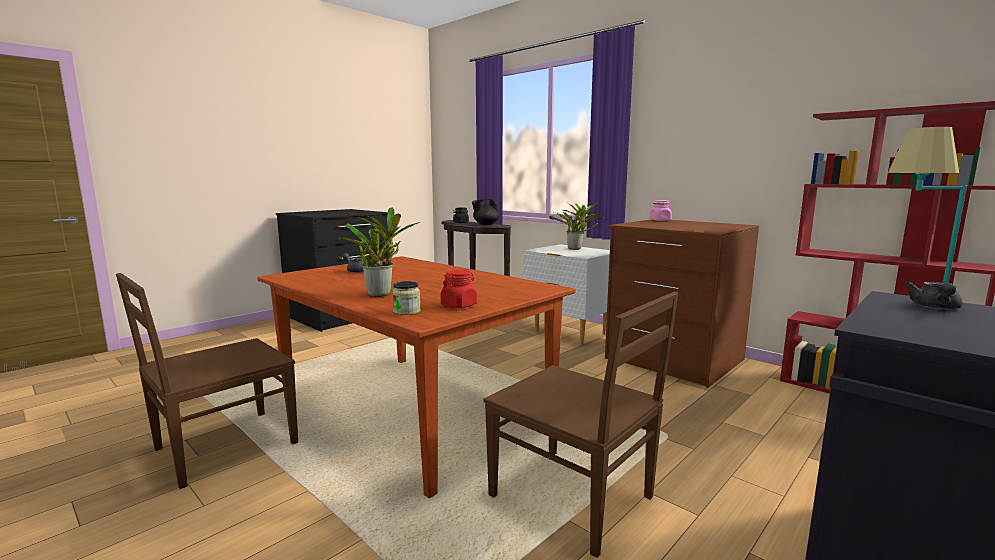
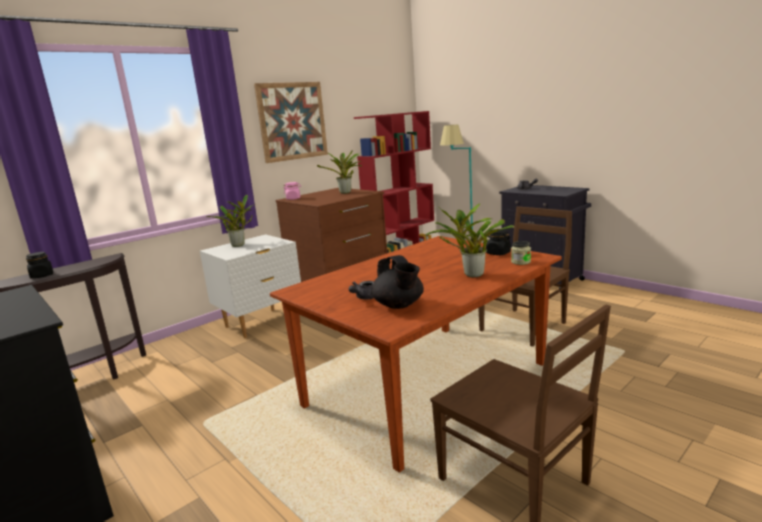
camera: 85 degrees left, 5 degrees up
red jar [440,270,477,308] -> black jar [486,229,511,255]
black teapot [472,198,499,225] -> black teapot moved to [371,255,424,309]
none -> picture [254,82,328,163]
none -> potted plant [317,151,363,194]

